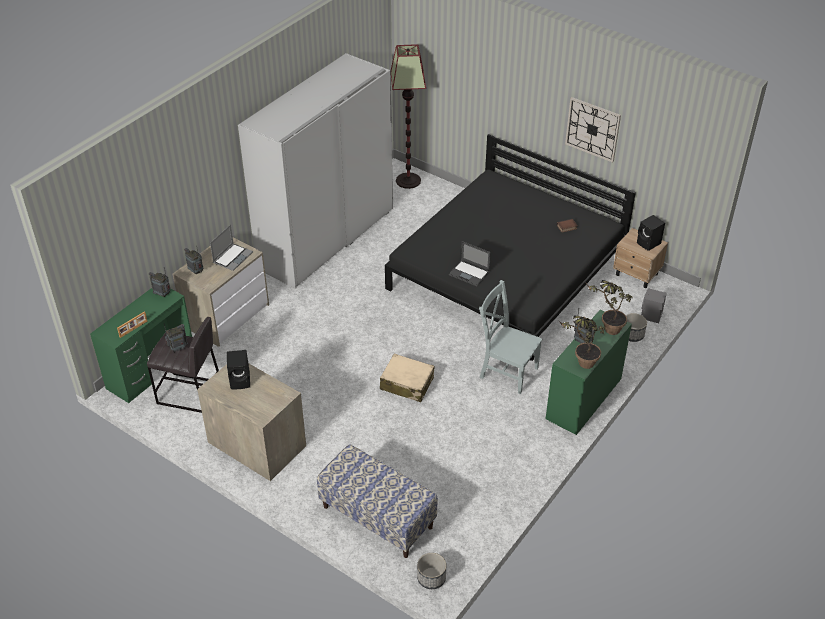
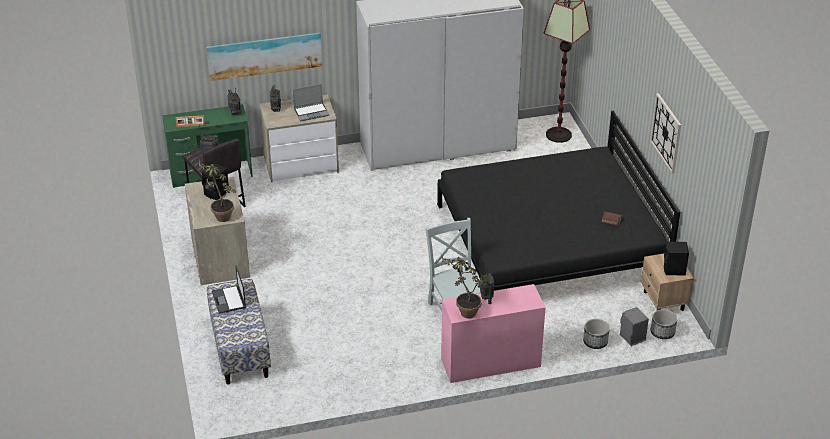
camera: 40 degrees right, 5 degrees down
beige suitcase [380,354,435,402] -> none
planter [417,553,446,589] -> planter moved to [651,309,677,339]
laptop [449,241,491,286] -> laptop moved to [212,265,246,314]
green desk [546,310,632,435] -> pink desk [441,284,546,383]
potted plant [585,280,633,335] -> potted plant moved to [198,160,236,222]
none -> picture [206,33,322,81]

